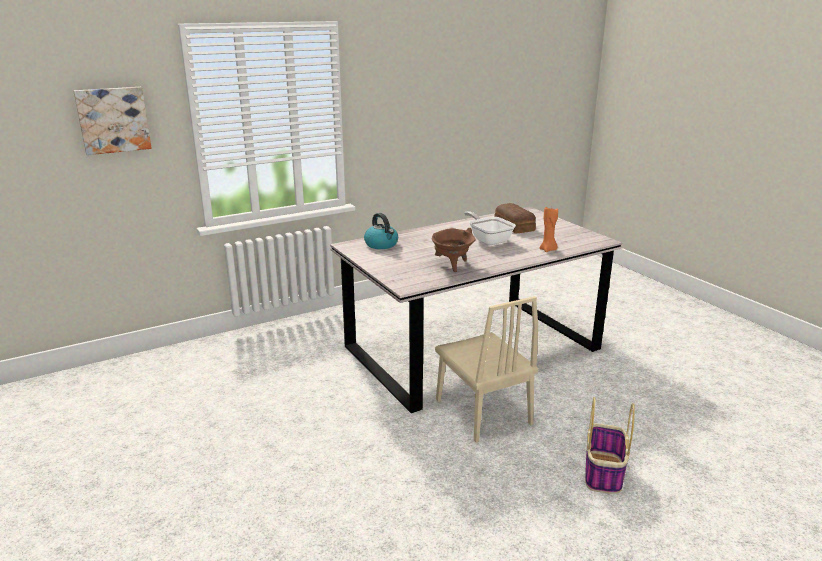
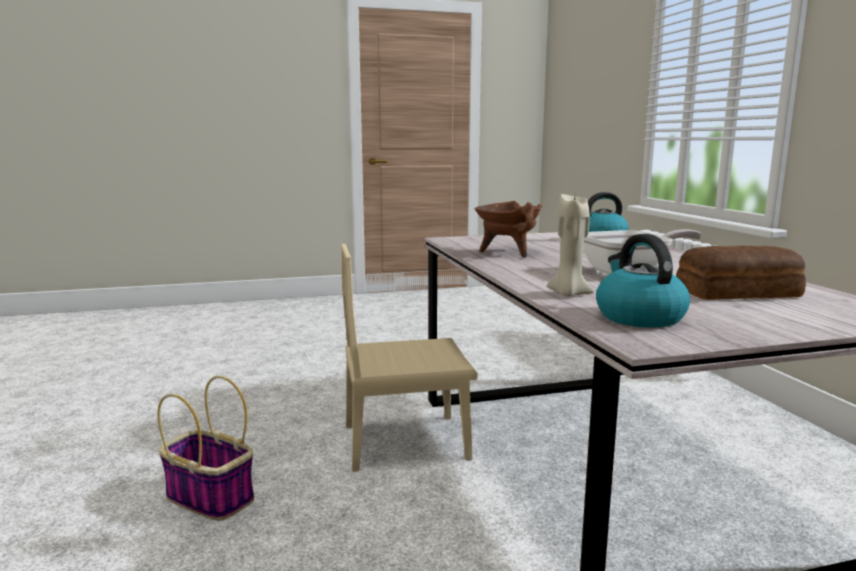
camera: 105 degrees right, 10 degrees down
picture [73,87,152,155] -> none
orange candle [540,206,558,252] -> beige candle [547,194,594,296]
none -> kettle [596,234,690,328]

